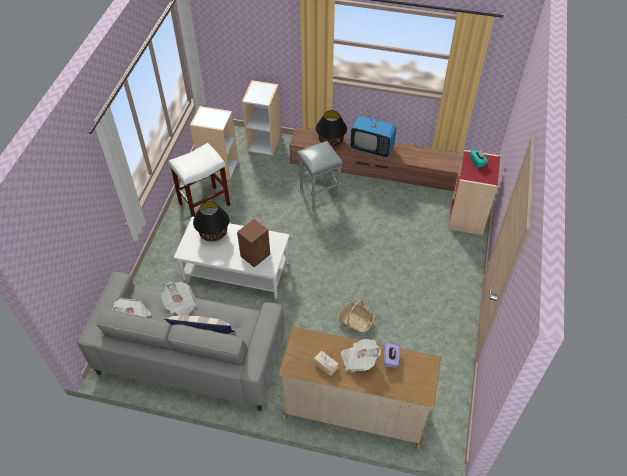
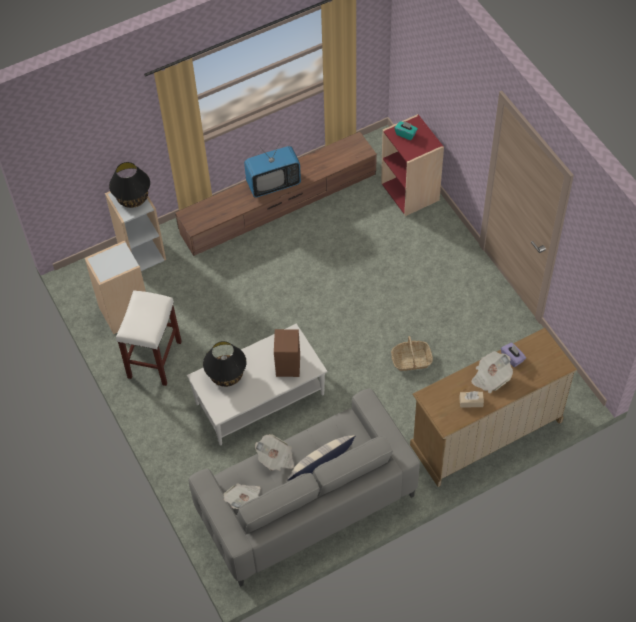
camera: 40 degrees left, 5 degrees up
grey stool [297,141,343,211] -> none
black table lamp [316,110,347,147] -> black table lamp moved to [109,162,150,208]

